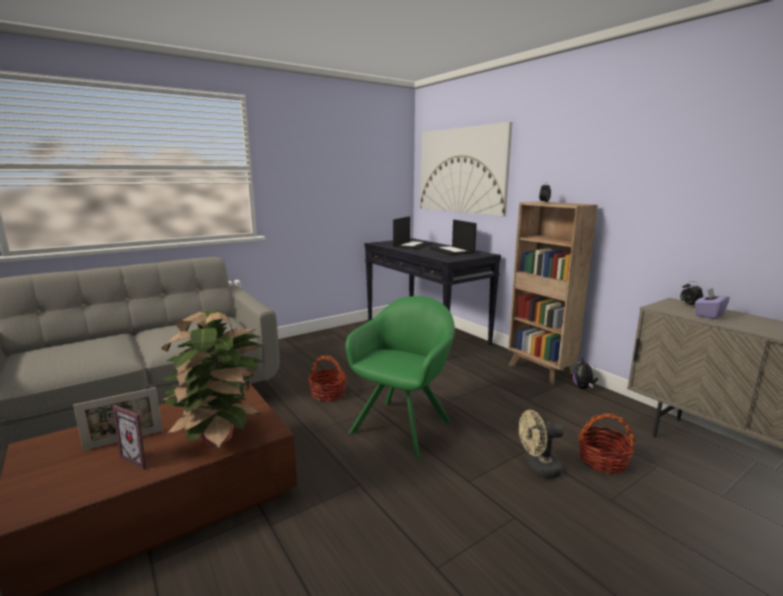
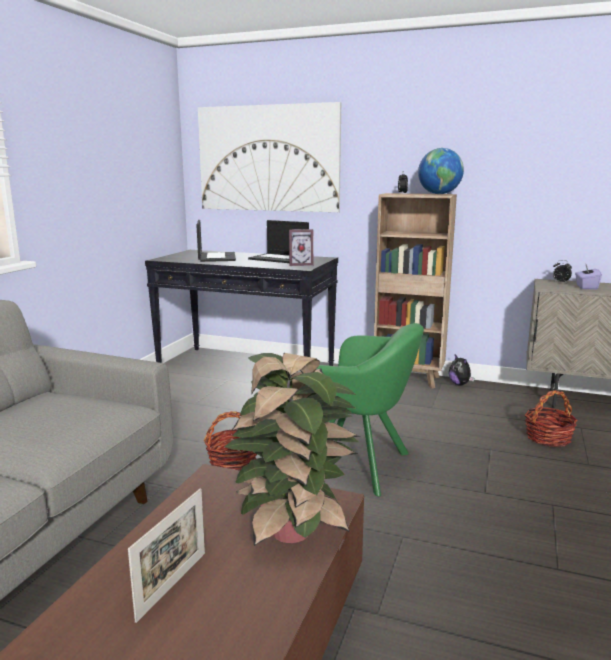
camera: 35 degrees left, 0 degrees up
picture frame [112,405,153,469] -> picture frame moved to [289,229,313,266]
green armchair [345,296,455,458] -> green armchair turned 120 degrees clockwise [317,323,424,497]
beige fan [519,410,564,478] -> none
none -> globe [418,148,464,194]

